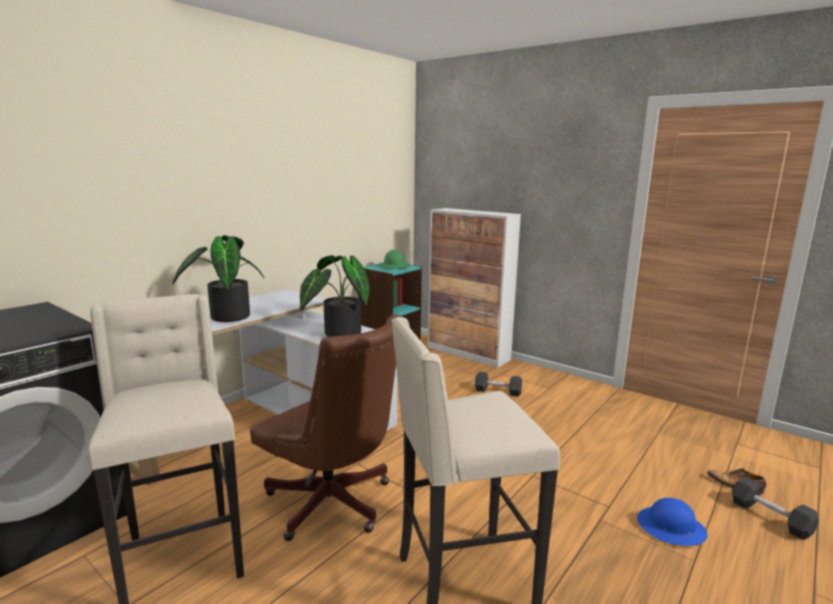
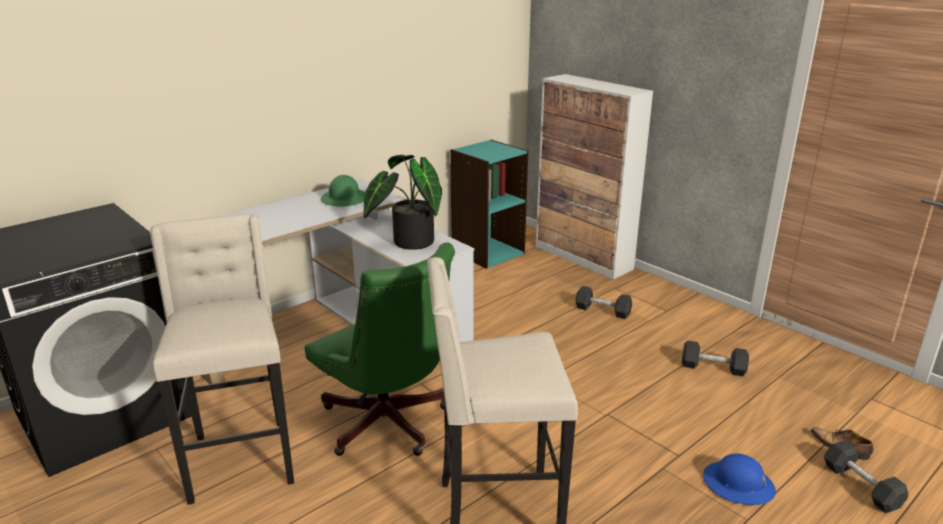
camera: 10 degrees right, 10 degrees up
potted plant [173,235,264,322] -> none
brown office chair [250,314,401,541] -> green office chair [305,242,455,456]
green hard hat [379,250,411,269] -> green hard hat moved to [321,175,365,207]
none -> grey dumbbell [682,341,749,376]

